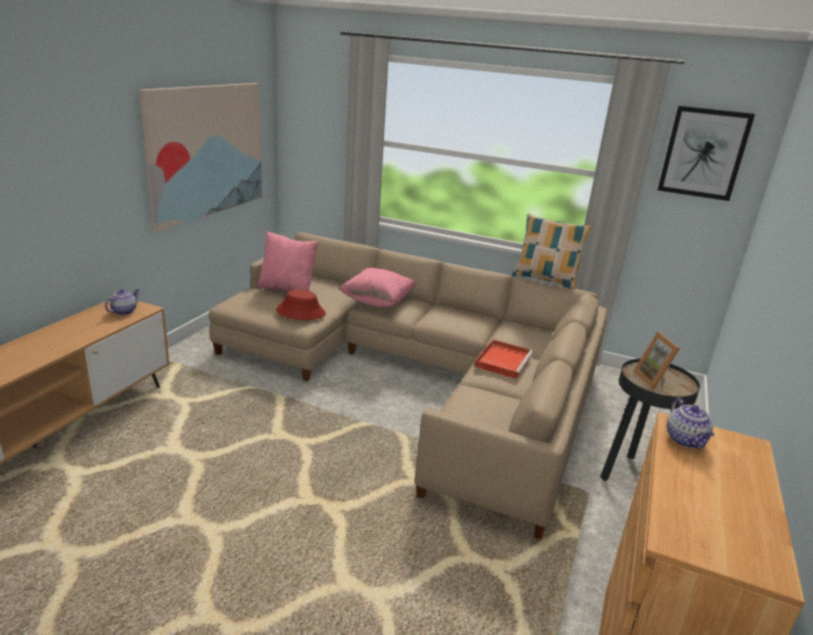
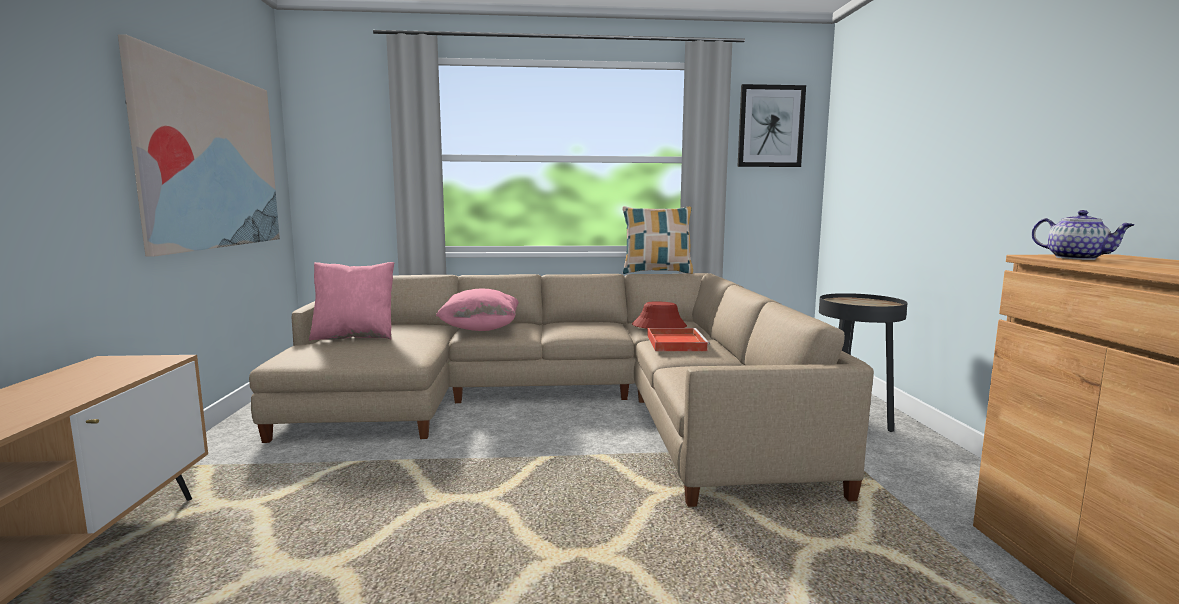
camera: 25 degrees left, 15 degrees down
teapot [105,289,139,315] -> none
red hat [276,290,326,320] -> red hat moved to [632,301,687,329]
picture frame [633,332,680,389] -> none

